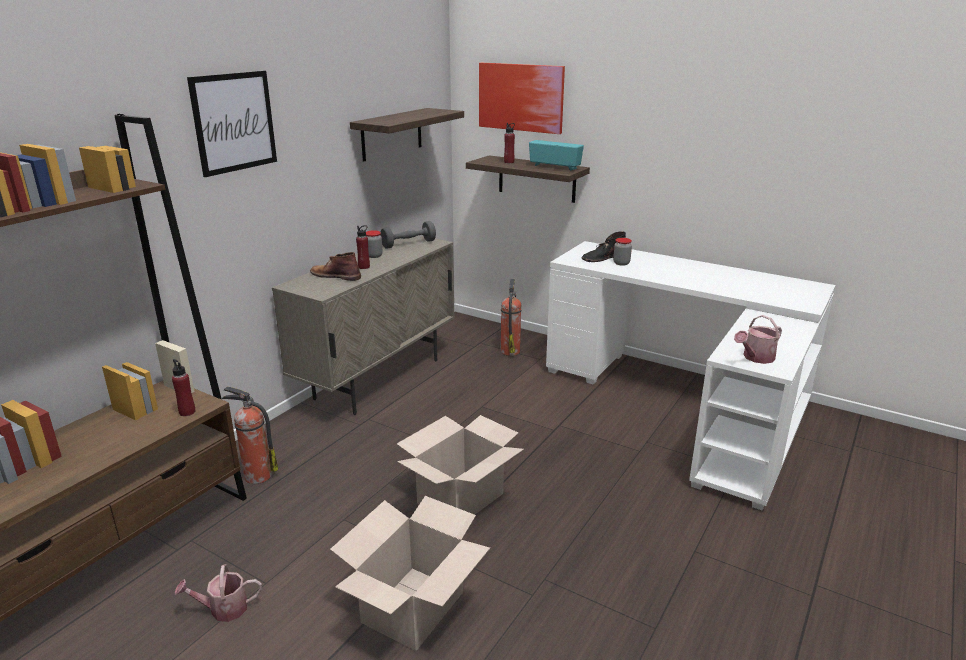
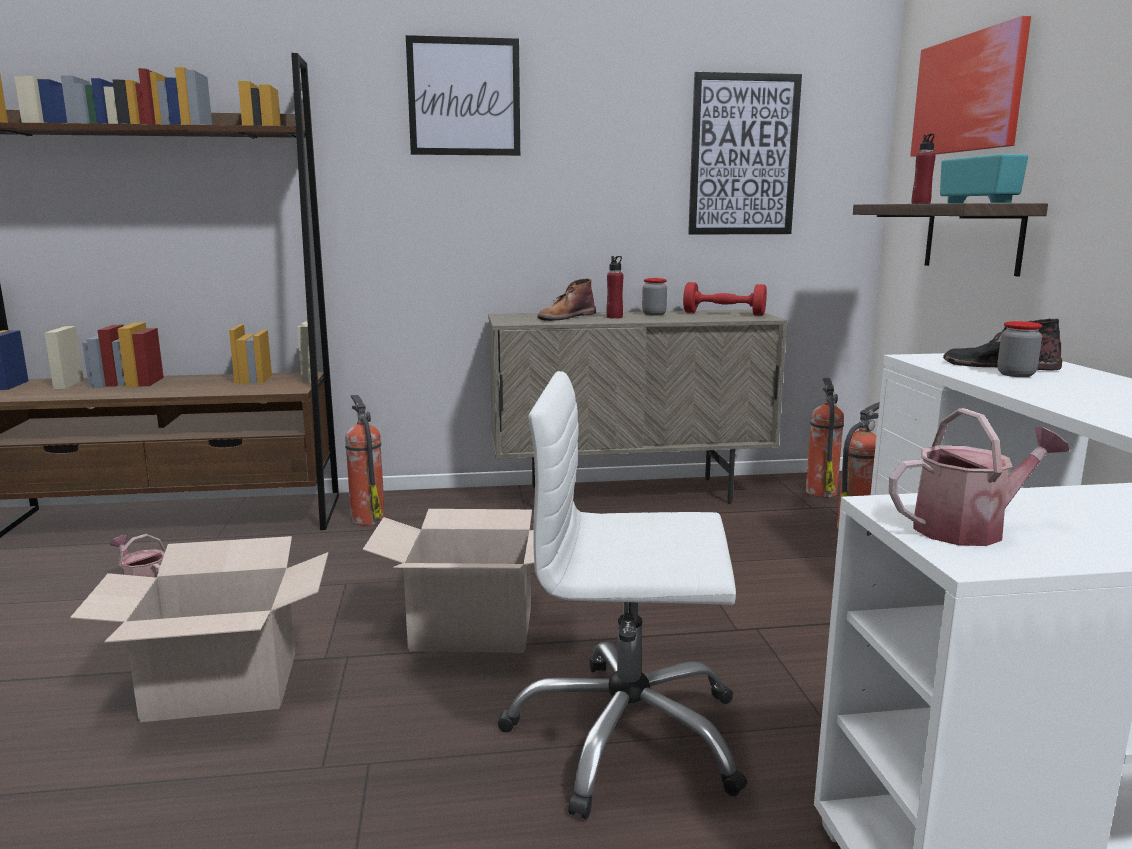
camera: 50 degrees right, 10 degrees down
red bottle [172,359,195,416] -> none
brown boot [310,252,361,281] -> brown boot turned 120 degrees counterclockwise [537,278,596,321]
shelf [350,108,464,162] -> picture [688,72,802,235]
grey dumbbell [380,221,436,249] -> red dumbbell [683,282,767,316]
watering can [734,315,782,364] -> watering can turned 150 degrees clockwise [889,408,1070,546]
none -> white office chair [498,371,747,819]
none -> fire extinguisher [806,378,844,497]

